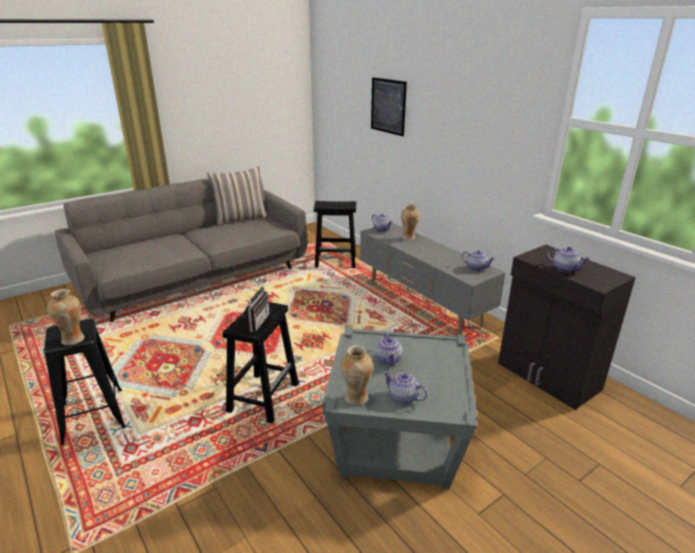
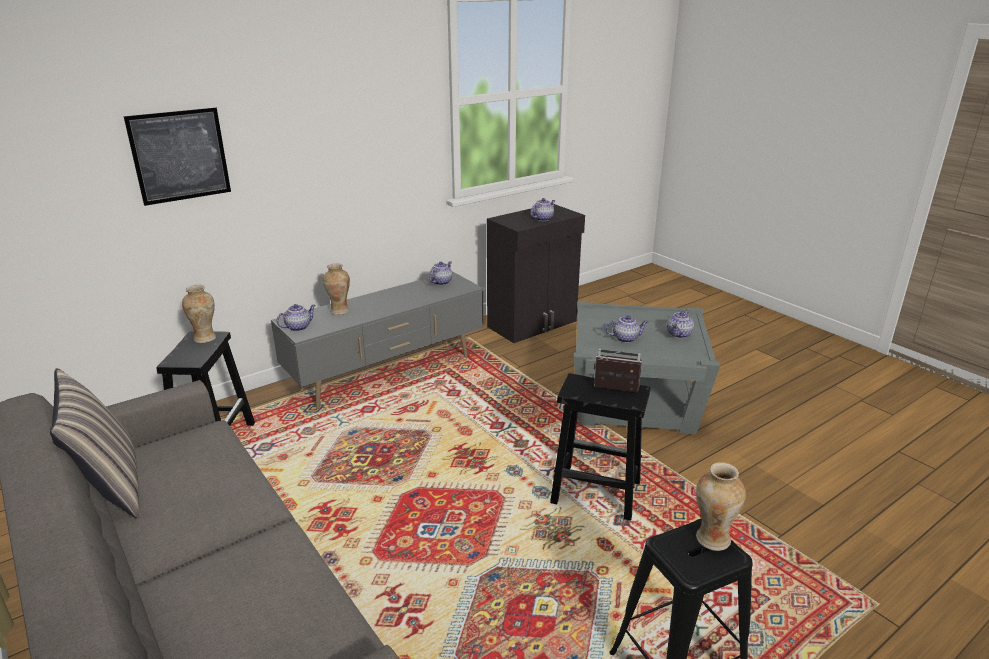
camera: 90 degrees left, 0 degrees up
vase [341,345,373,406] -> vase moved to [182,285,216,343]

